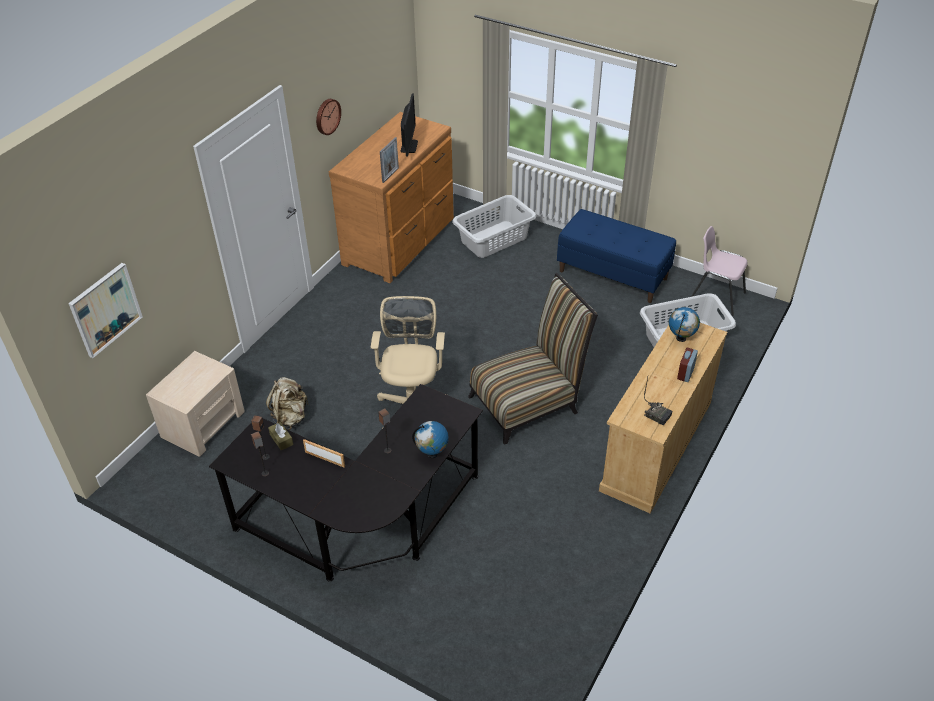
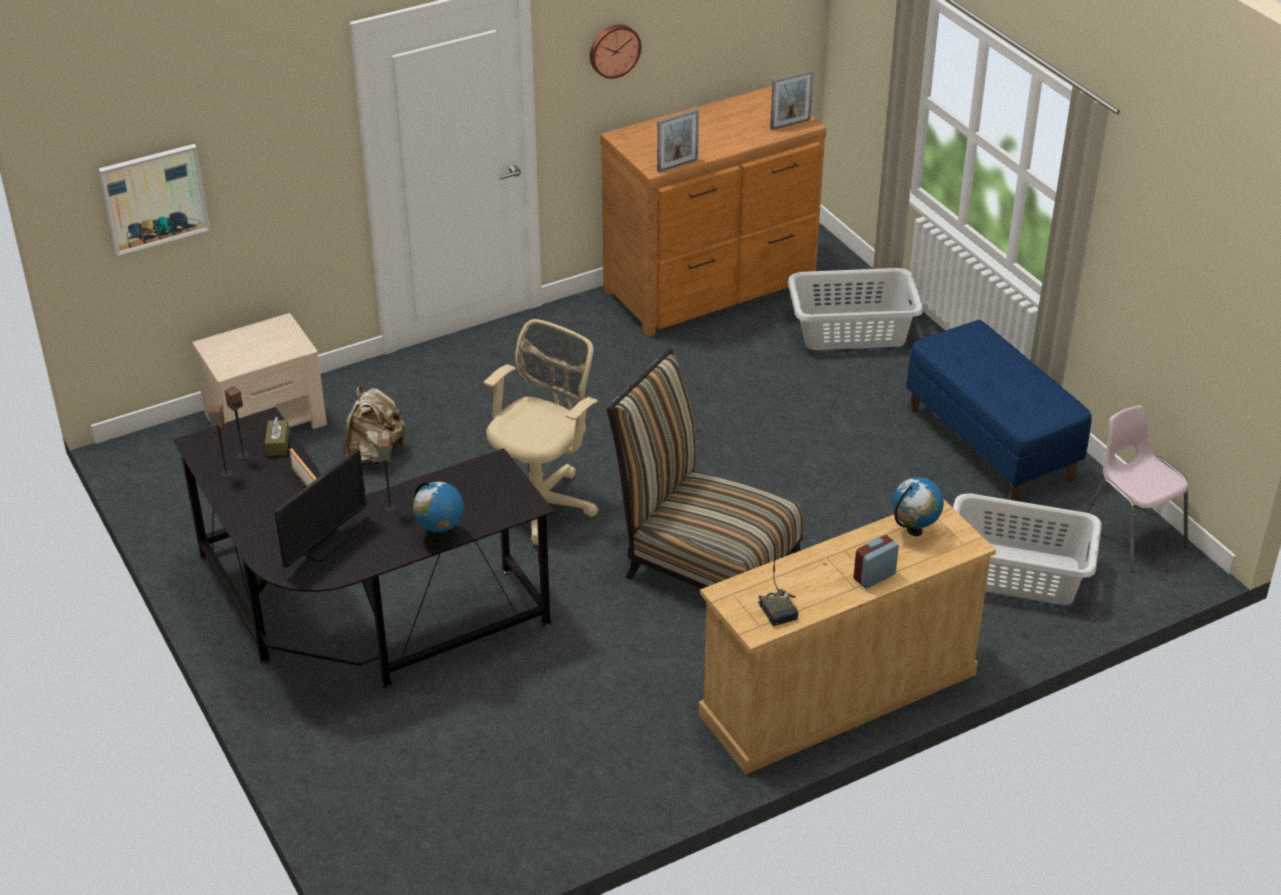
camera: 30 degrees right, 5 degrees down
monitor [401,93,418,157] -> monitor moved to [275,449,366,568]
chair [468,273,598,445] -> chair turned 150 degrees counterclockwise [606,348,804,589]
none -> picture frame [770,70,814,130]

